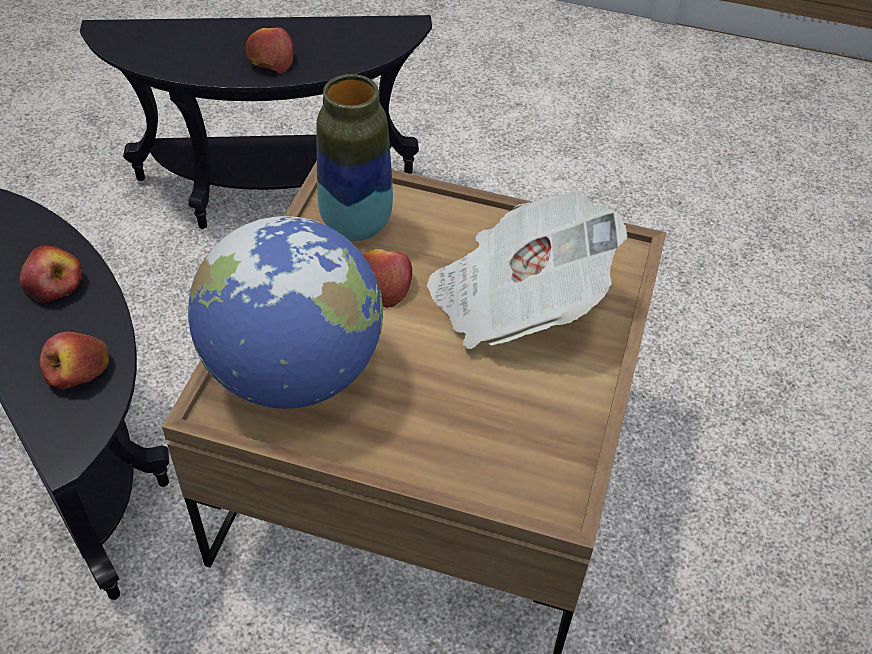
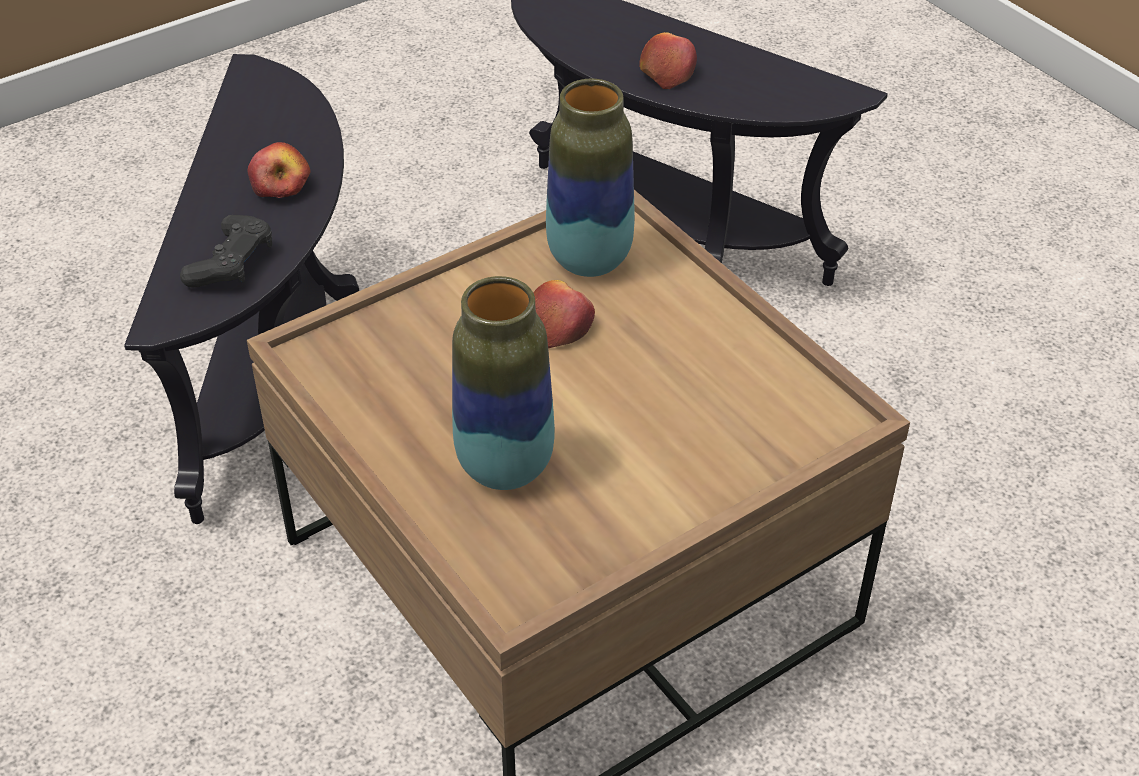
camera: 40 degrees right, 5 degrees down
apple [39,332,109,390] -> black game controller [180,215,272,288]
globe [188,216,383,409] -> none
newspaper [427,191,628,349] -> none
none -> vase [452,276,555,490]

